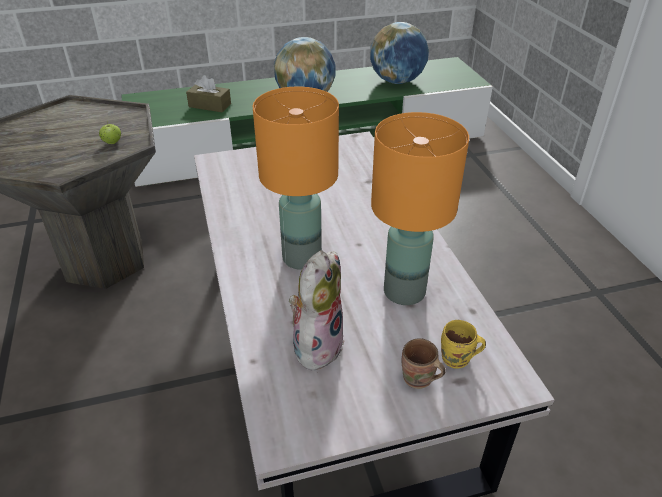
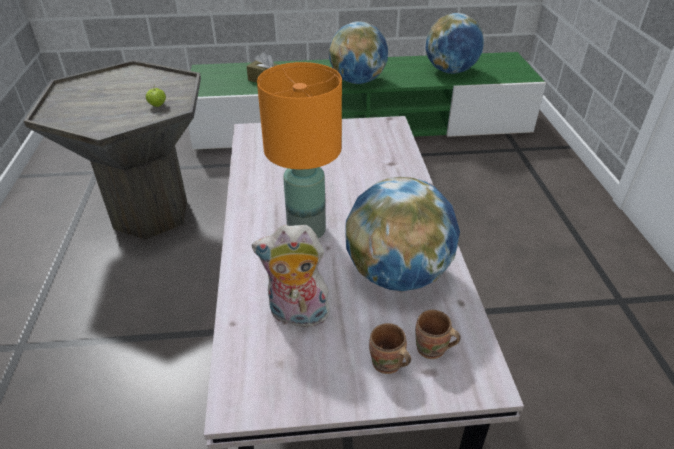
camera: 10 degrees right, 0 degrees up
plush toy [289,251,345,375] -> plush toy turned 120 degrees counterclockwise [252,225,330,328]
orange table lamp [371,112,469,305] -> globe [345,177,460,291]
yellow mug [441,320,486,369] -> brown mug [415,310,461,359]

